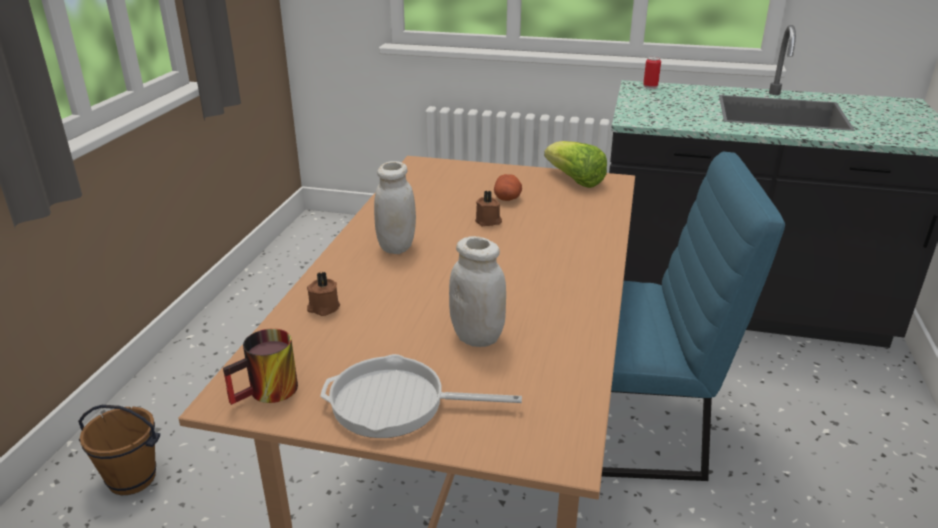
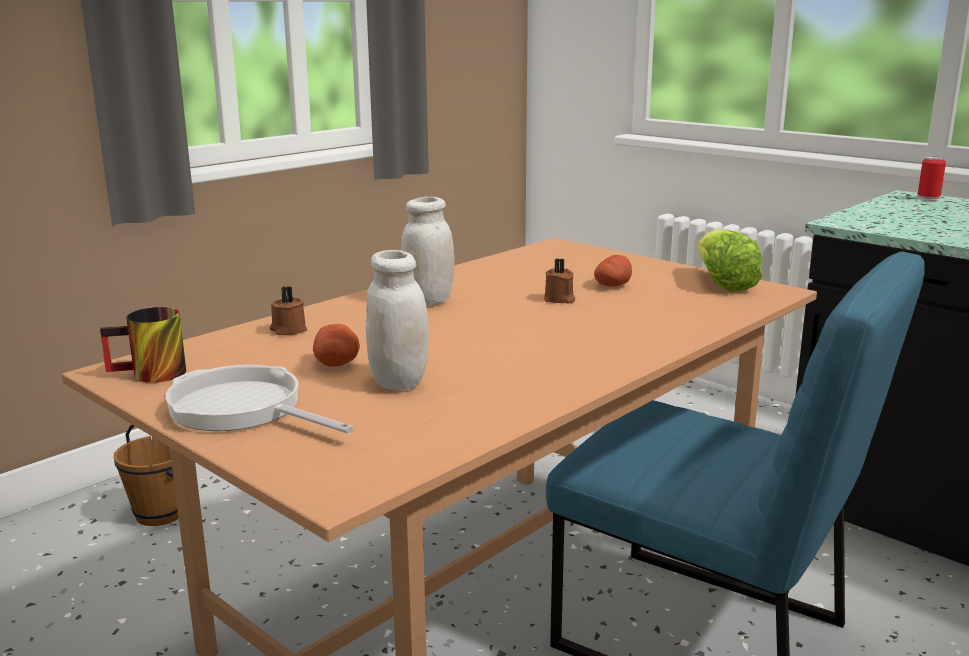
camera: 30 degrees right, 10 degrees down
none -> potato [313,324,360,366]

